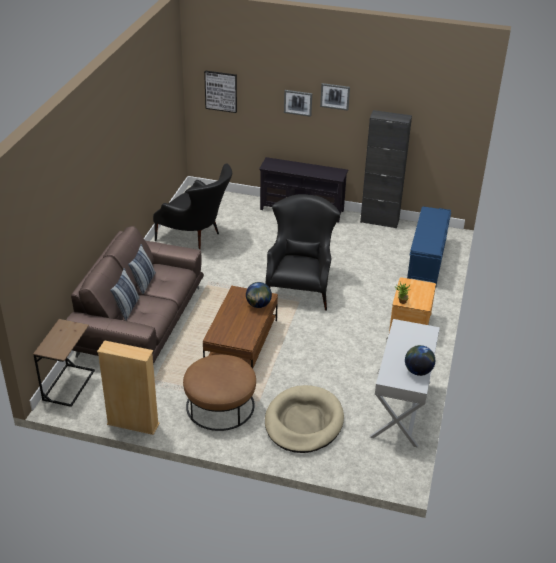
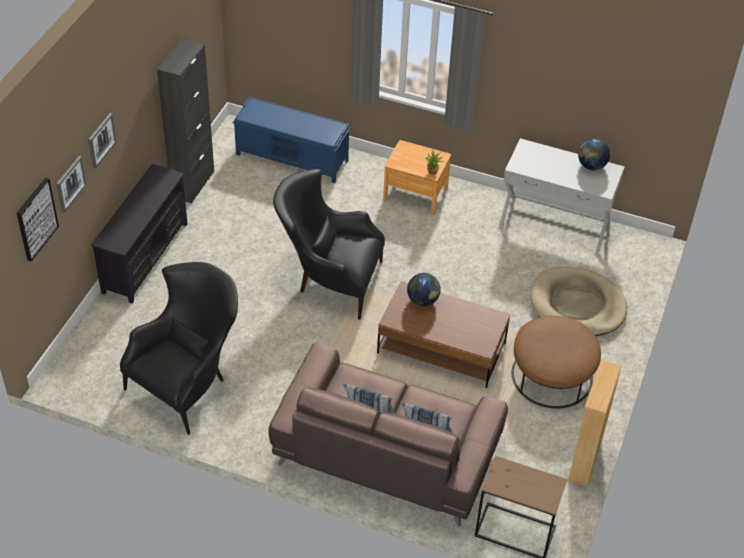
camera: 85 degrees left, 10 degrees up
picture [320,83,350,111] -> picture moved to [56,156,86,213]

